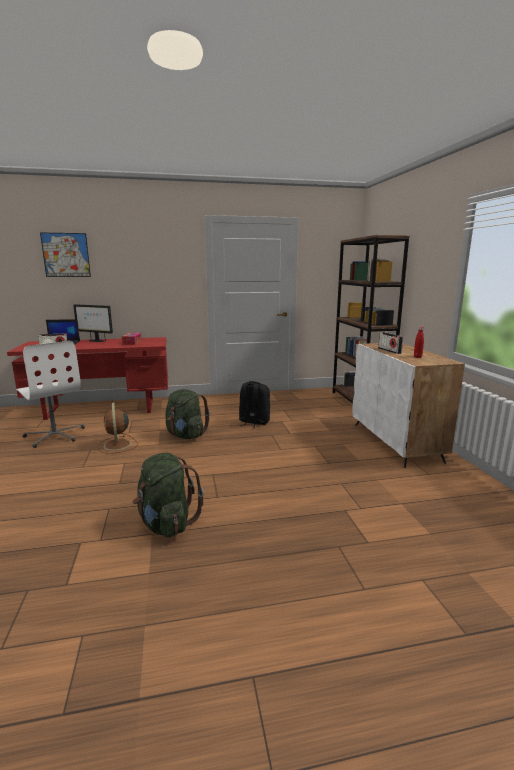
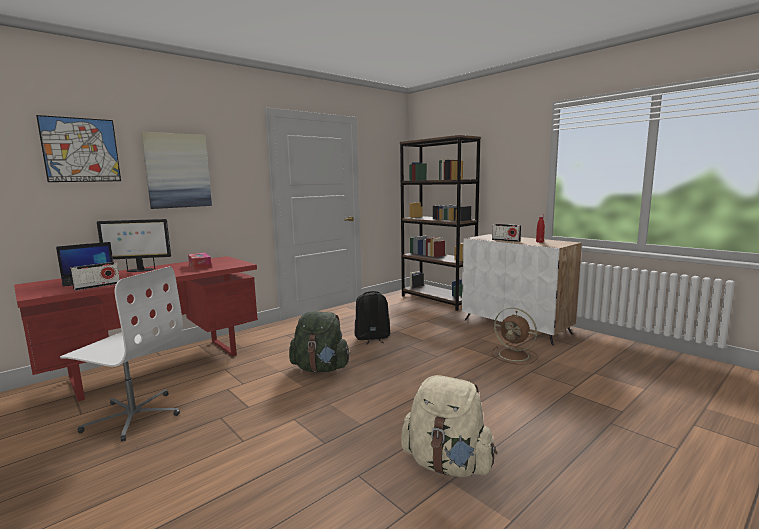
camera: 30 degrees left, 5 degrees down
brown fan [98,402,138,454] -> brown fan moved to [492,308,538,365]
green backpack [132,453,204,538] -> beige backpack [401,375,497,477]
none -> picture [141,132,212,209]

